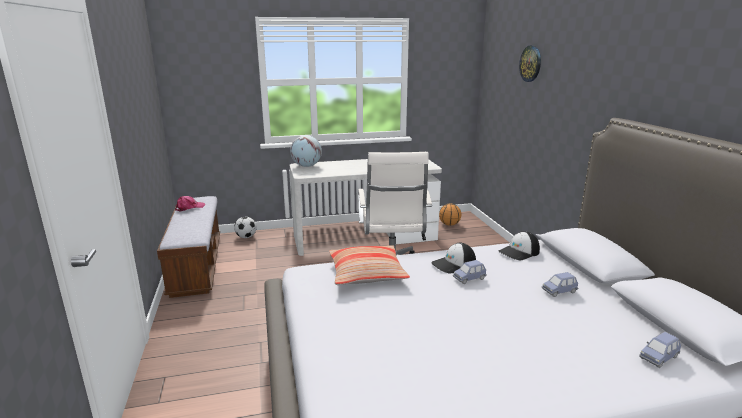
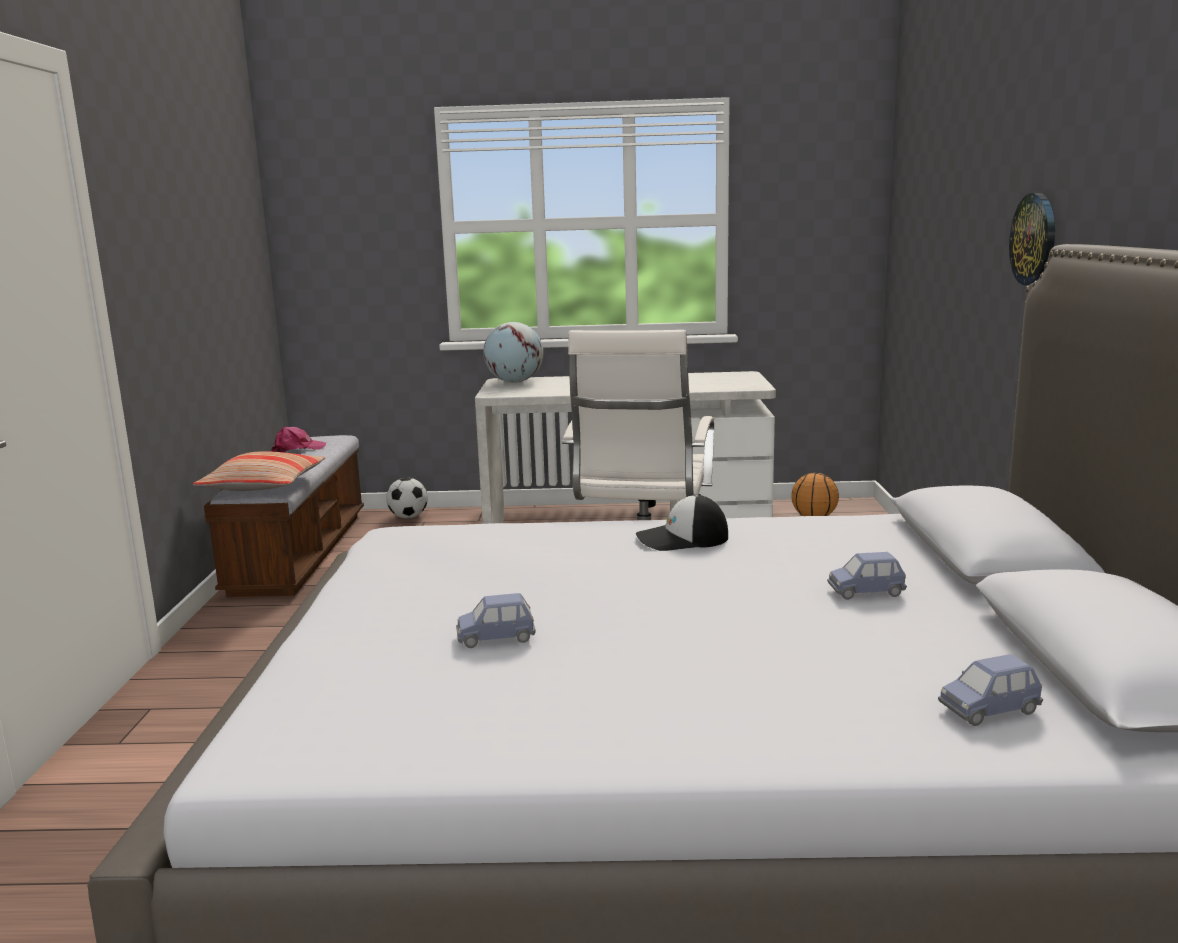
camera: 15 degrees right, 5 degrees down
pillow [329,245,410,285] -> pillow moved to [193,451,325,491]
blue toy car [453,260,487,284] -> blue toy car moved to [456,593,536,648]
cap [499,231,540,261] -> none
wall clock [519,45,541,82] -> wall clock moved to [1009,193,1055,285]

